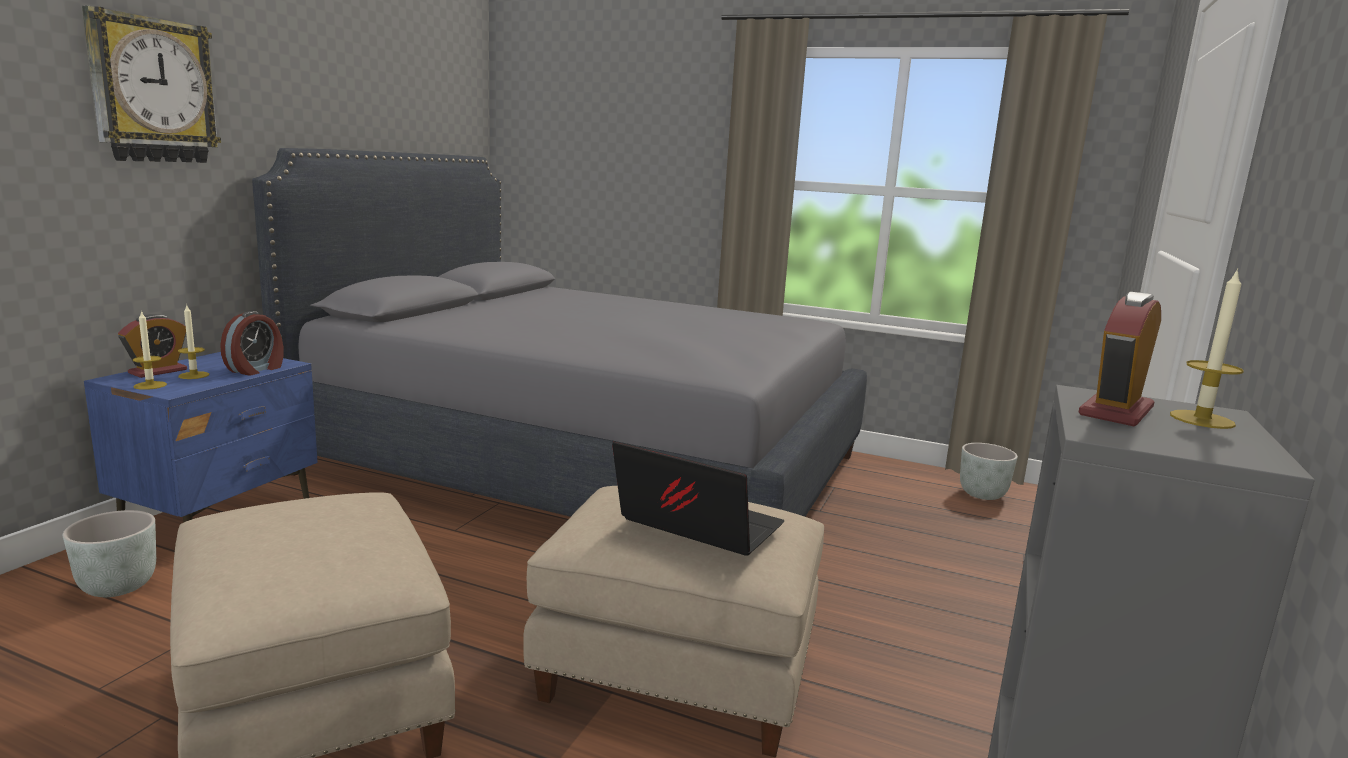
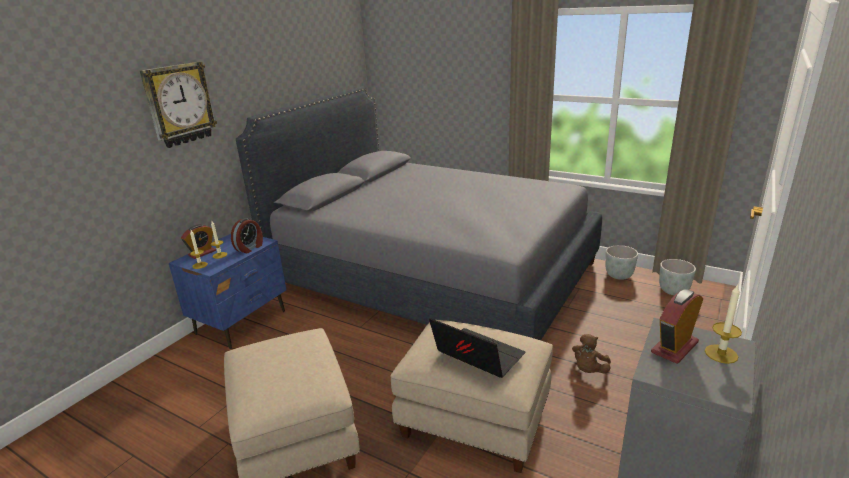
camera: 10 degrees right, 10 degrees up
grey planter [63,510,156,597] -> grey planter moved to [606,245,638,280]
none -> brown plush toy [572,334,611,374]

